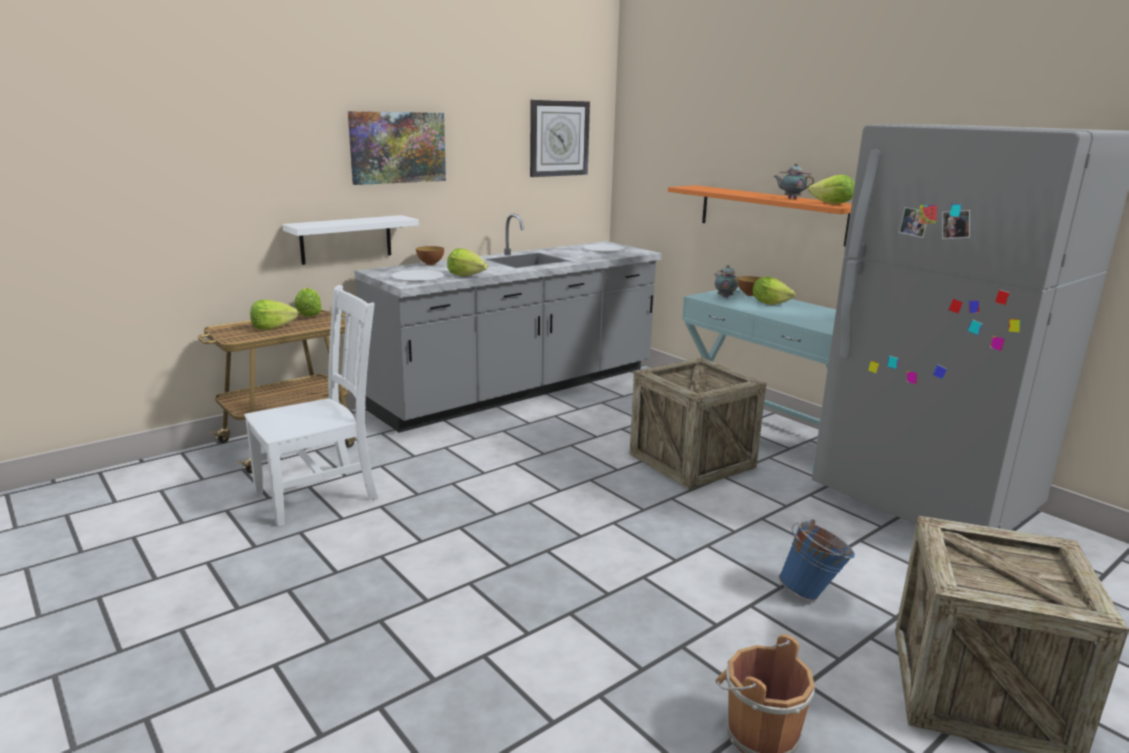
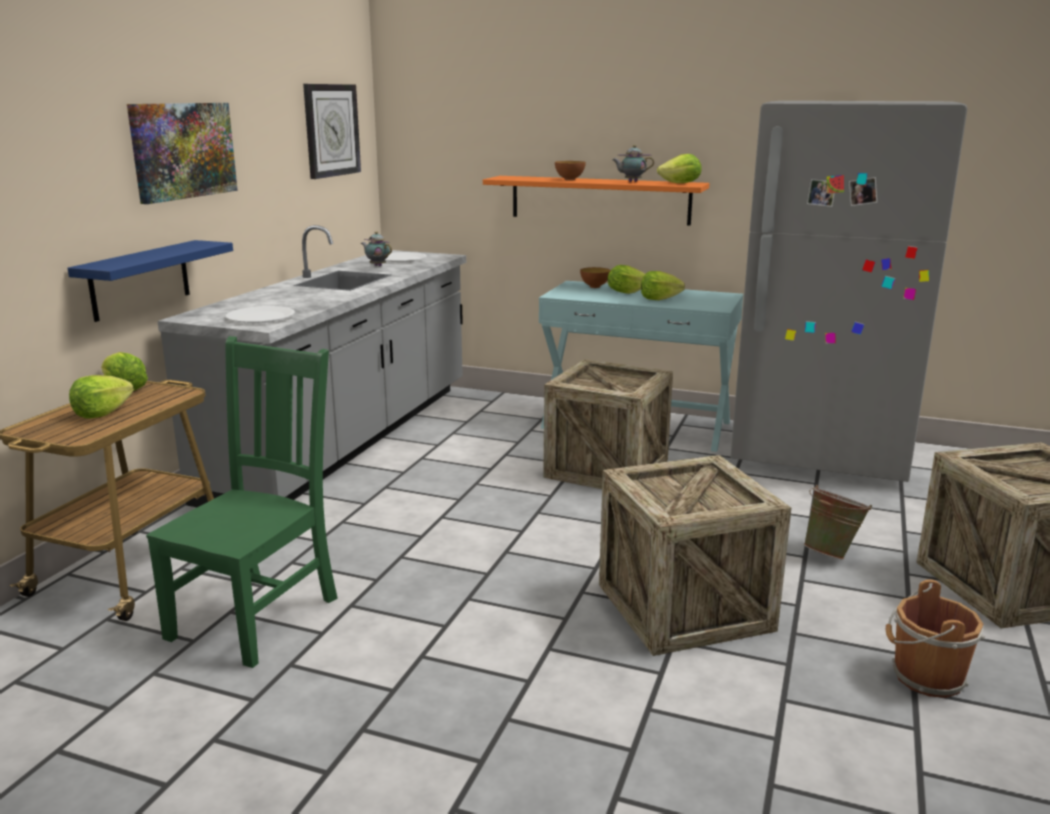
camera: 30 degrees left, 0 degrees up
white chair [244,285,378,526] -> green chair [146,336,338,668]
white shelf [282,215,419,265] -> blue shelf [67,240,233,322]
bowl [416,246,444,265] -> bowl moved to [555,161,586,180]
lettuce [447,248,488,276] -> lettuce moved to [641,271,685,300]
teapot [715,265,739,298] -> teapot moved to [361,231,392,266]
blue bucket [778,519,855,601] -> green bucket [804,485,872,559]
none -> crate [599,455,791,656]

